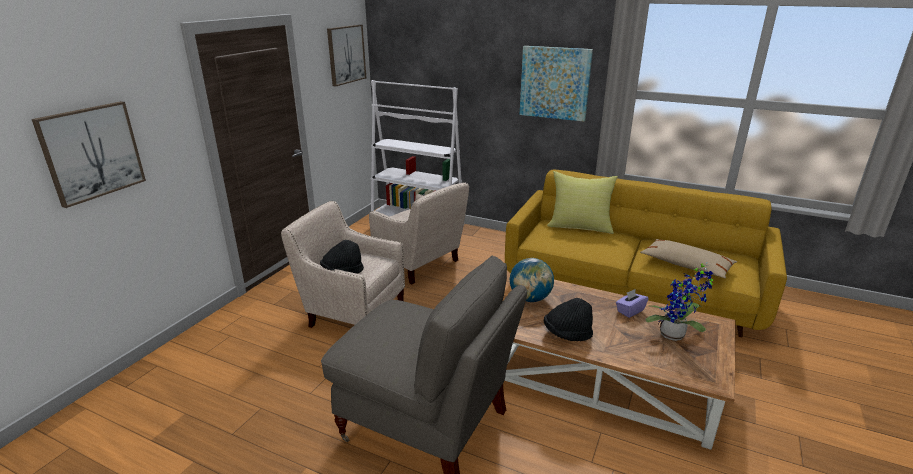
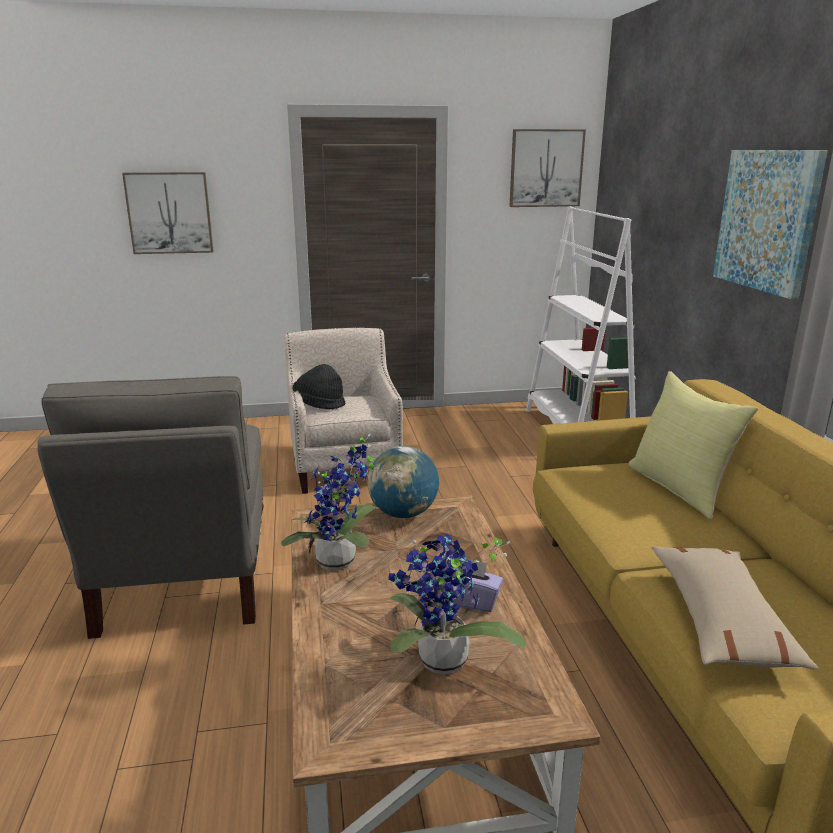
camera: 55 degrees right, 5 degrees down
beige armchair [369,182,469,285] -> none
black hat [544,298,593,341] -> potted plant [281,434,380,570]

